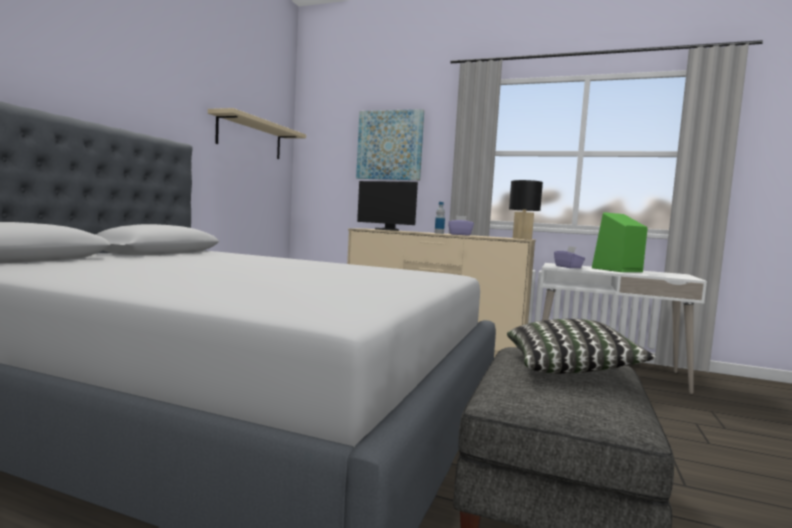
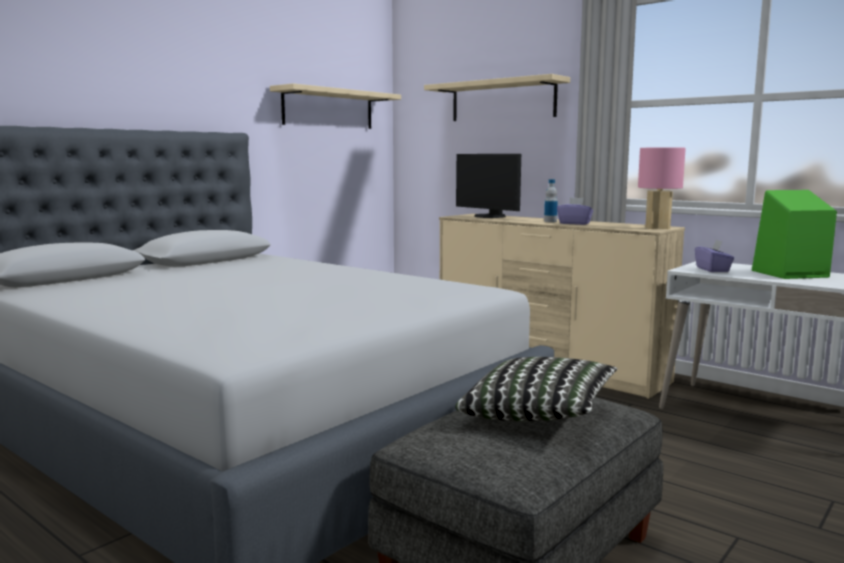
camera: 20 degrees right, 5 degrees up
picture [356,109,424,180] -> beige shelf [424,74,570,121]
black table lamp [509,180,543,240] -> pink table lamp [638,147,686,229]

